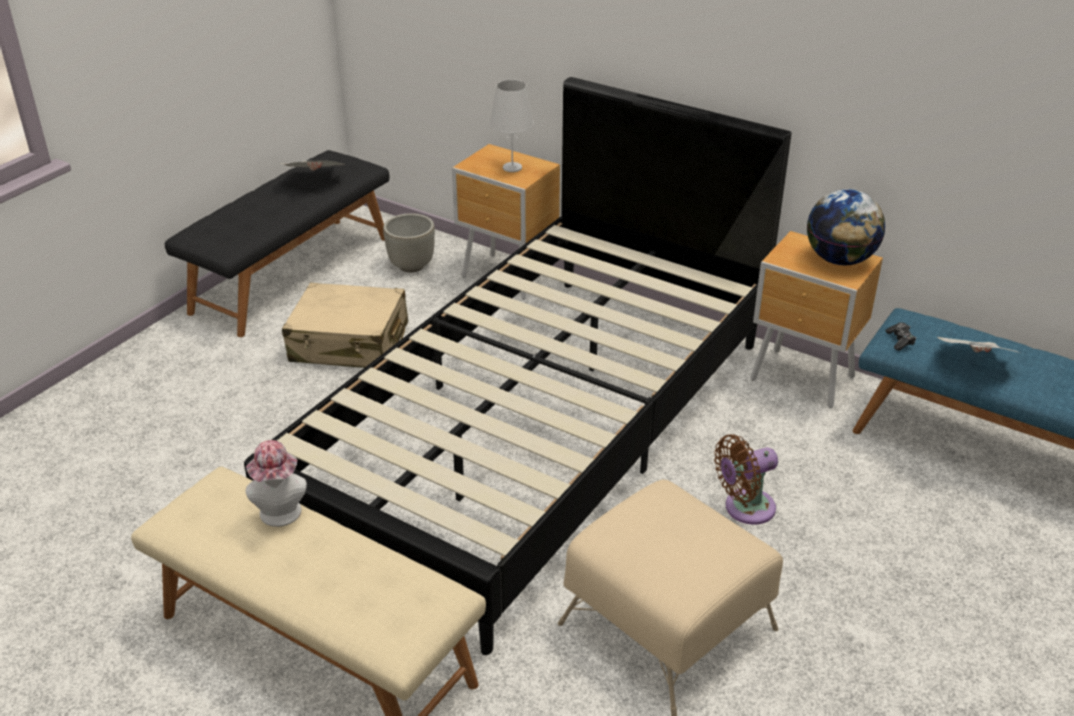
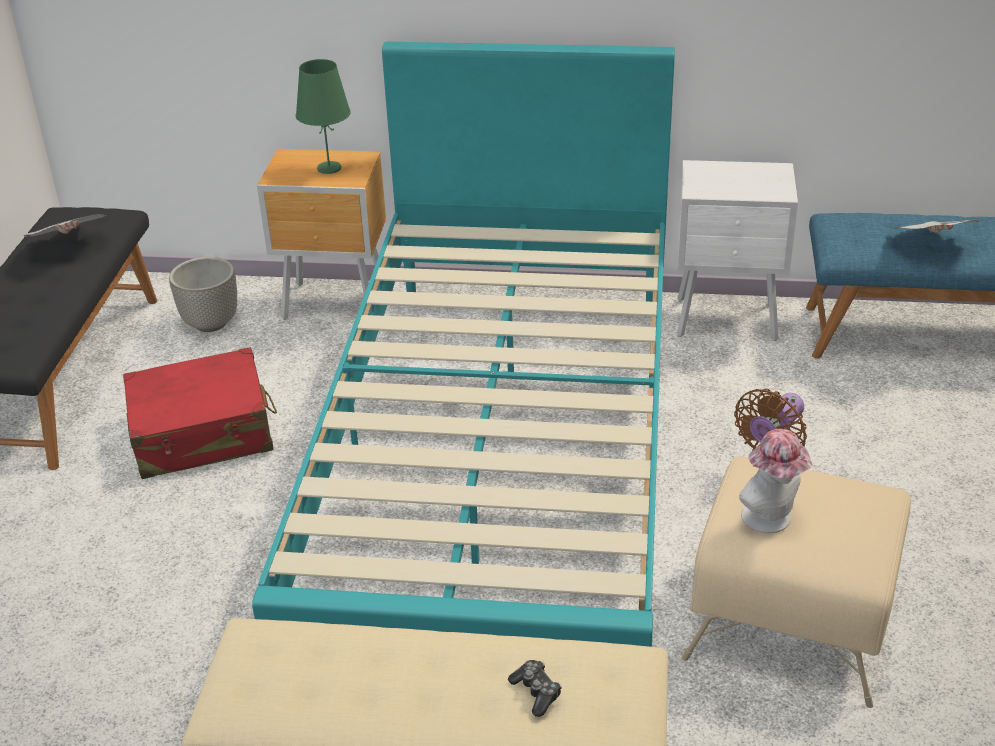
camera: 25 degrees left, 0 degrees up
black bed [244,77,791,655] -> turquoise bed [252,42,675,647]
hat [246,440,307,527] -> hat moved to [739,429,812,533]
beige suitcase [282,283,408,368] -> red suitcase [123,347,277,479]
white table lamp [490,79,534,172] -> green table lamp [296,59,351,174]
brown nightstand [750,231,883,408] -> white nightstand [677,160,798,341]
globe [807,189,885,265] -> none
game controller [885,322,916,351] -> game controller moved to [508,660,562,717]

